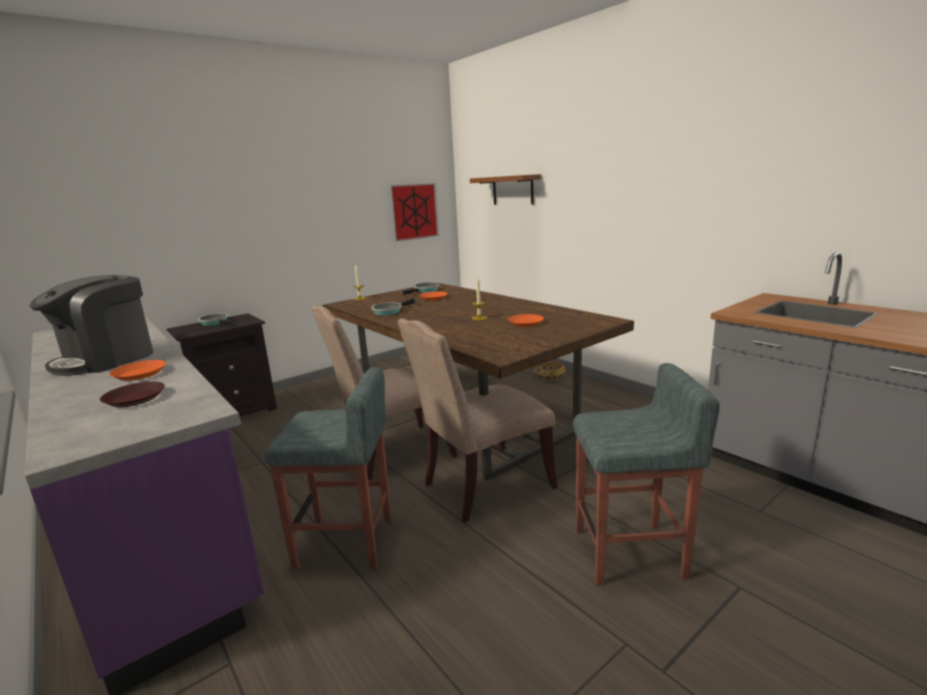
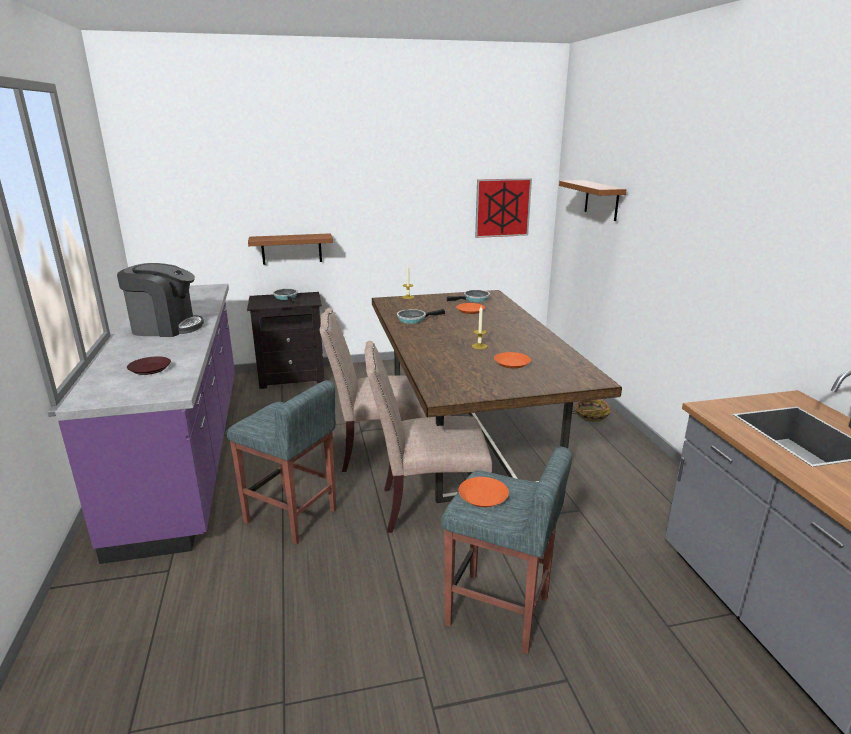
camera: 25 degrees right, 5 degrees up
coffee machine [29,275,153,376] -> coffee machine turned 150 degrees counterclockwise [117,263,204,337]
orange plate [109,360,166,381] -> orange plate moved to [459,477,509,507]
none -> brown shelf [248,233,333,265]

